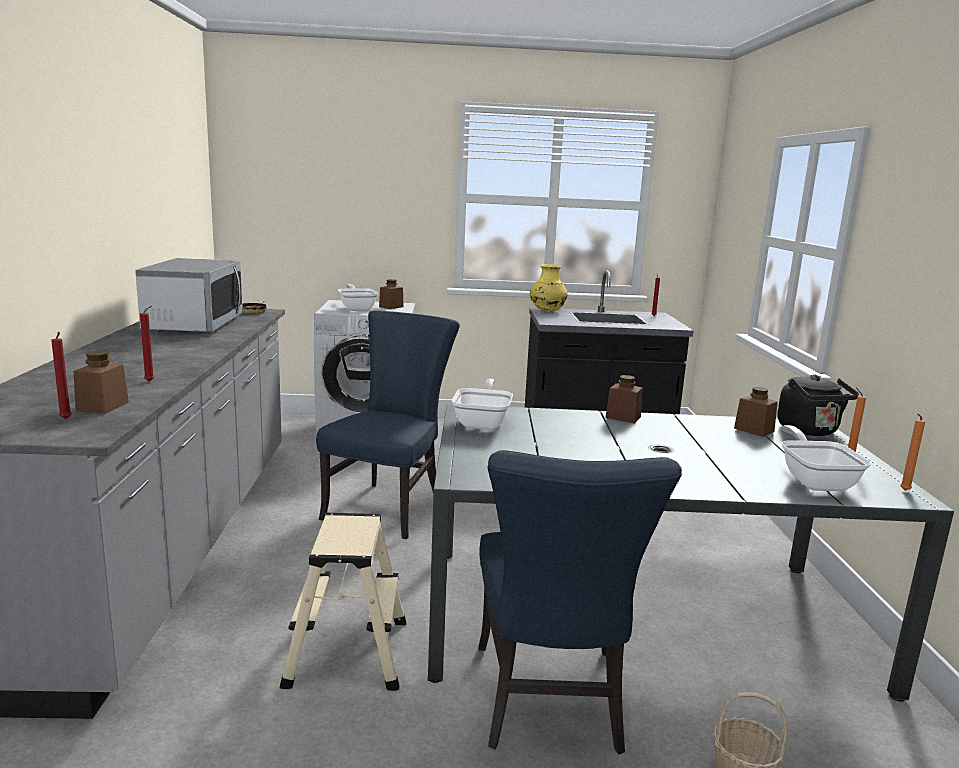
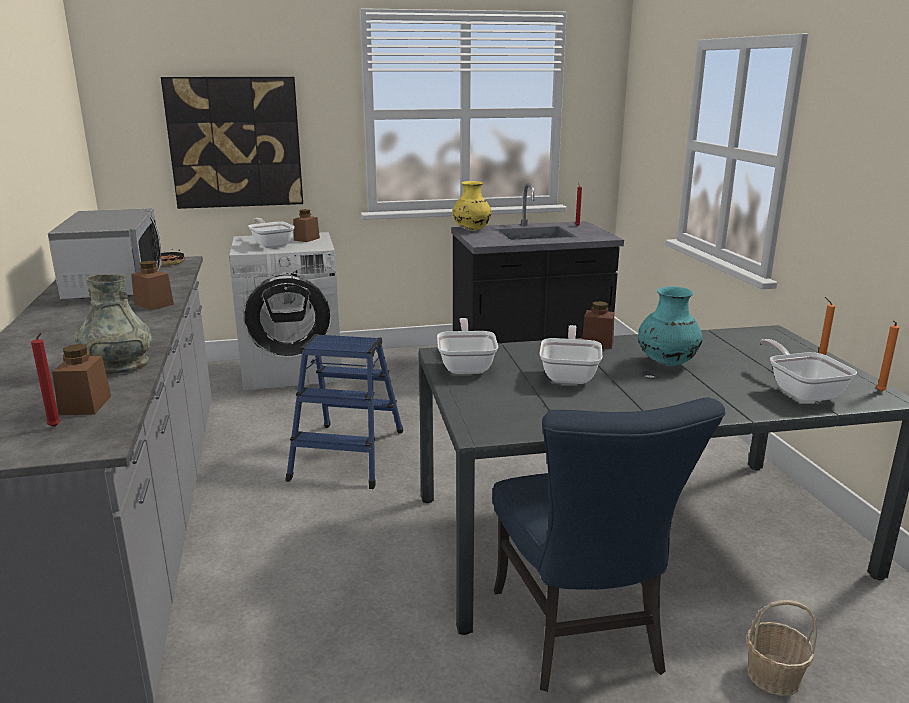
camera: 10 degrees left, 5 degrees up
red candle [140,306,154,382] -> grey vase [73,274,152,374]
beige step ladder [280,513,406,691] -> none
blue chair [316,311,460,539] -> blue step ladder [285,334,403,489]
brown jar [734,387,778,437] -> brown jar moved to [131,261,174,310]
black kettle [777,374,859,436] -> none
none -> picture [161,77,303,209]
none -> frying pan [539,325,603,384]
none -> turquoise vase [638,286,703,366]

